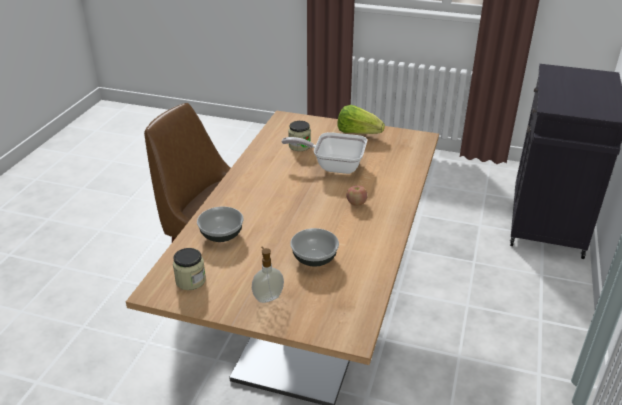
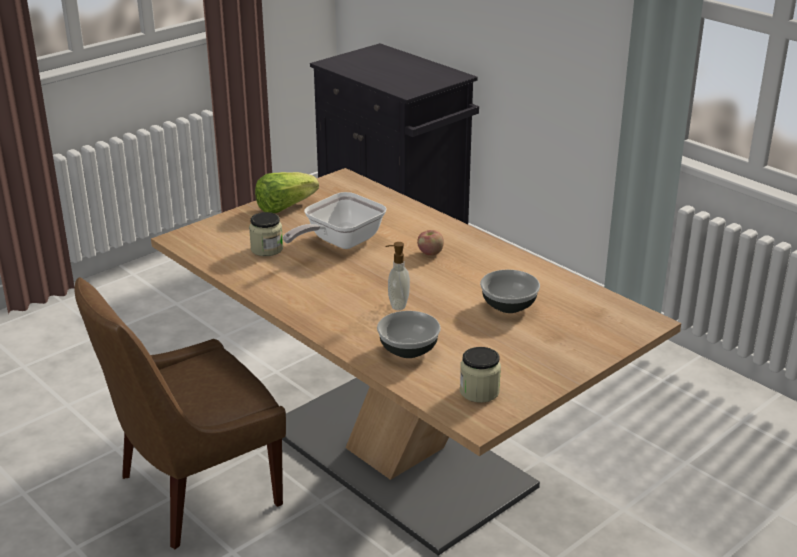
camera: 60 degrees left, 5 degrees down
soap dispenser [252,246,284,303] -> soap dispenser moved to [385,242,410,310]

